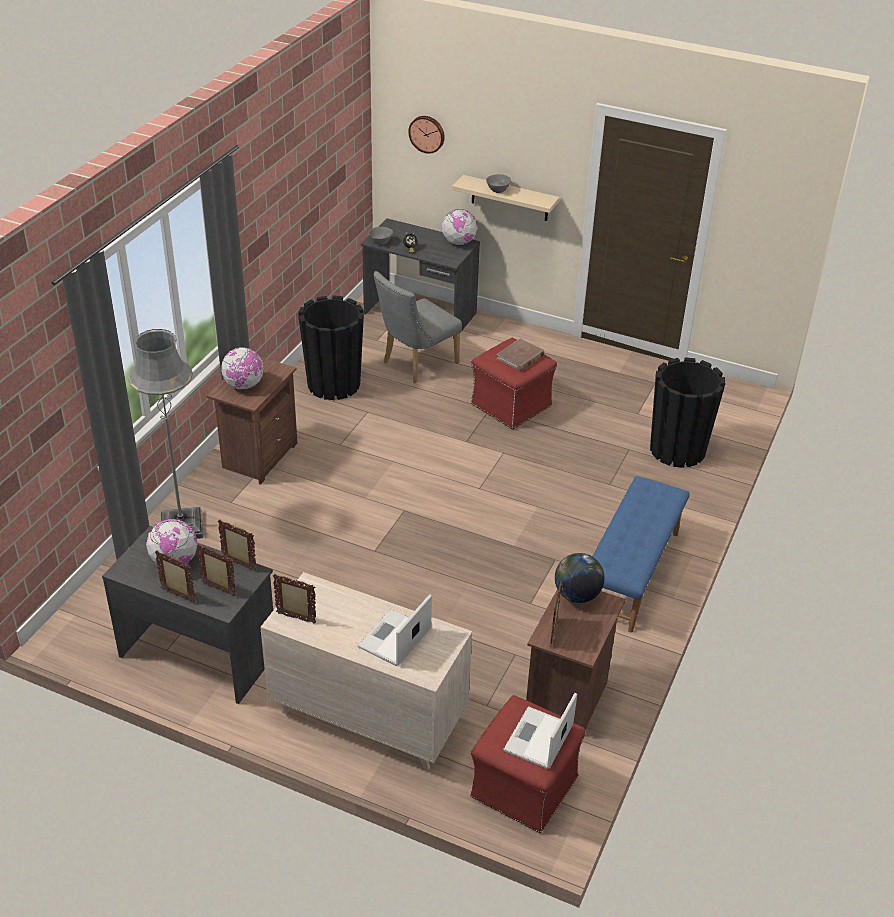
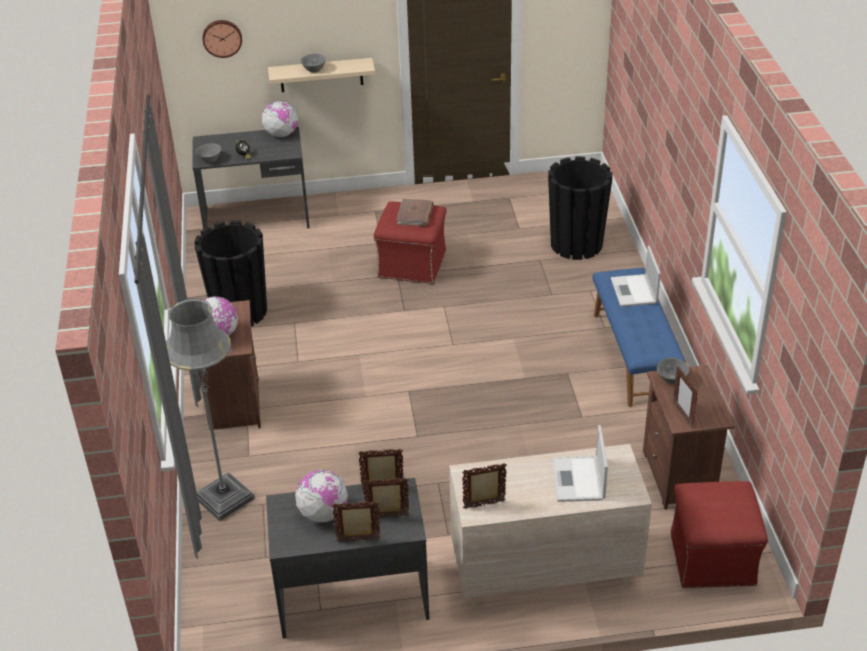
camera: 30 degrees left, 0 degrees up
grey chair [373,271,462,383] -> none
laptop [503,693,577,769] -> laptop moved to [611,246,661,307]
globe [555,553,605,603] -> grey bowl [657,358,689,384]

